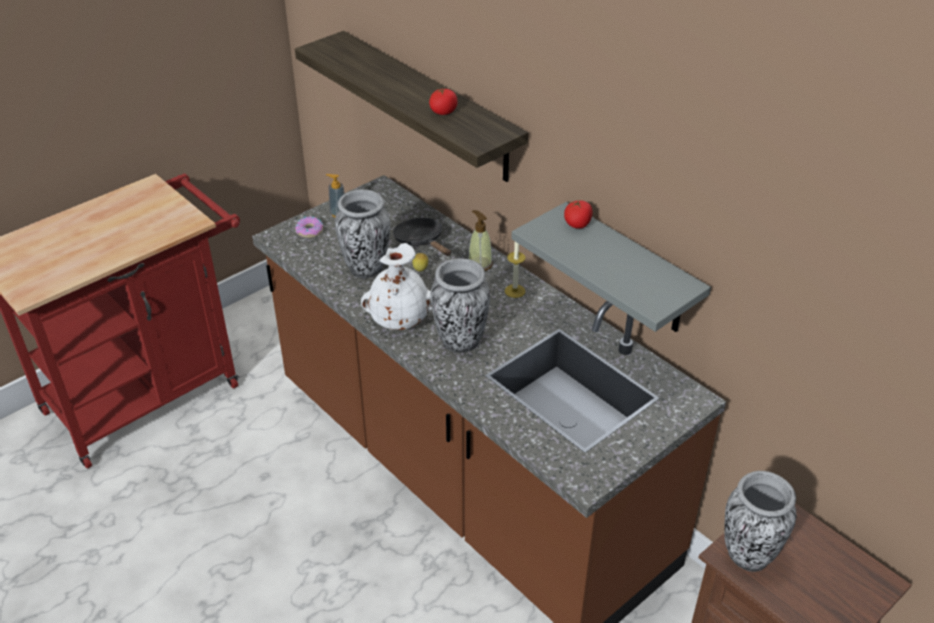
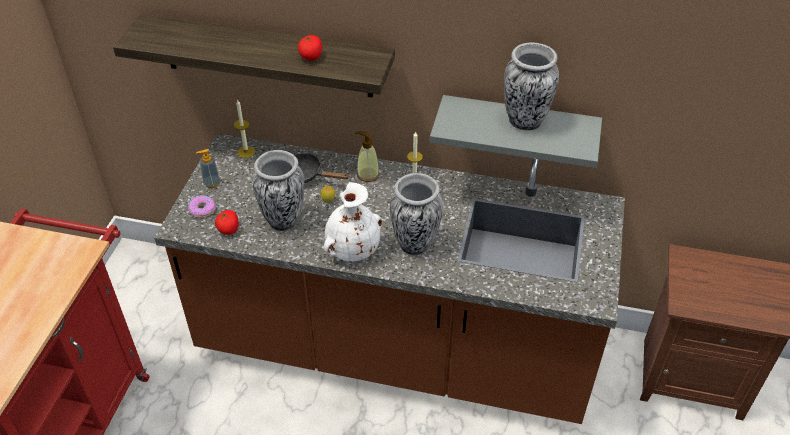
camera: 35 degrees left, 5 degrees up
tomato [564,200,593,229] -> tomato moved to [215,210,239,235]
vase [724,471,796,572] -> vase moved to [504,43,559,130]
none -> candle [234,99,255,158]

